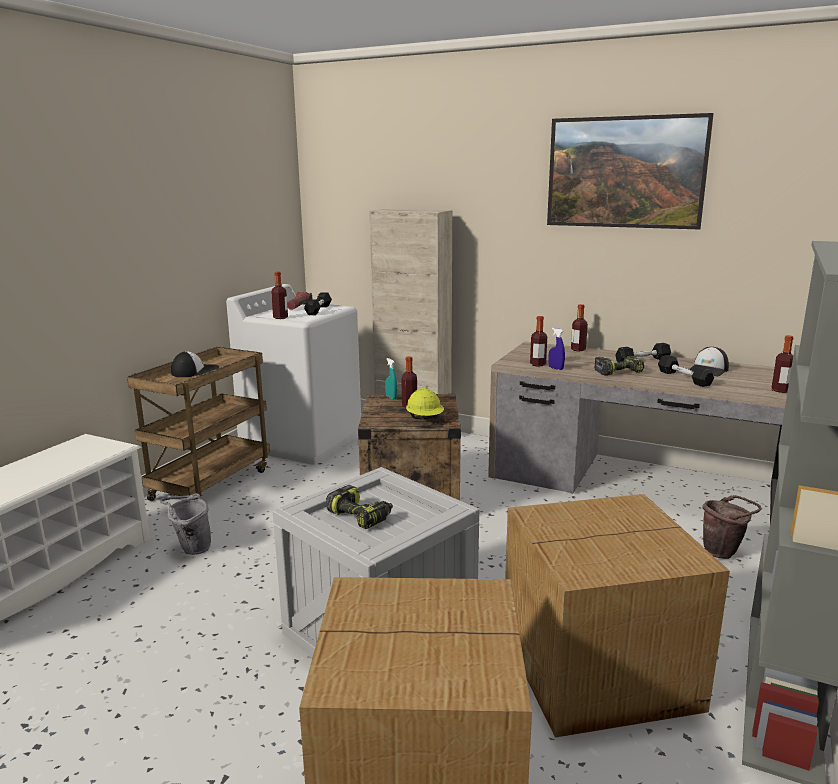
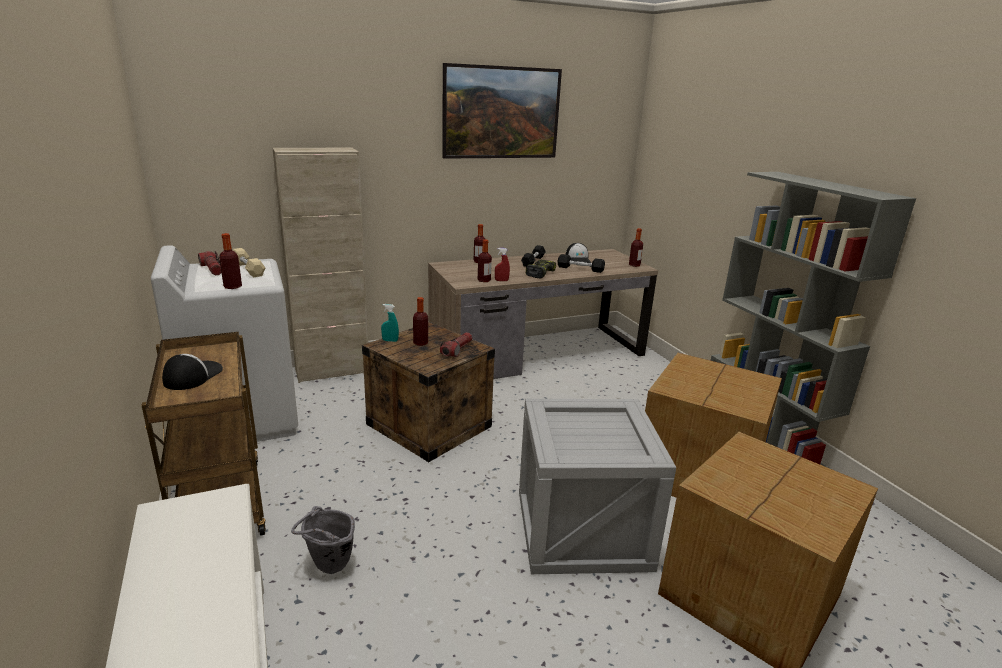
camera: 50 degrees left, 5 degrees up
black dumbbell [304,292,332,315] -> beige dumbbell [232,248,265,277]
power drill [326,485,393,529] -> none
yellow hard hat [406,388,444,419] -> flashlight [440,332,472,357]
blue spray bottle [548,328,565,370] -> red spray bottle [495,248,510,281]
brown bucket [702,495,762,559] -> none

